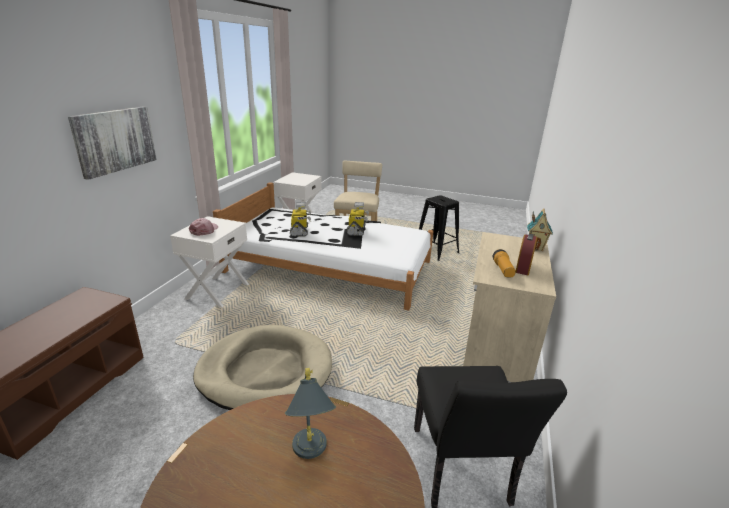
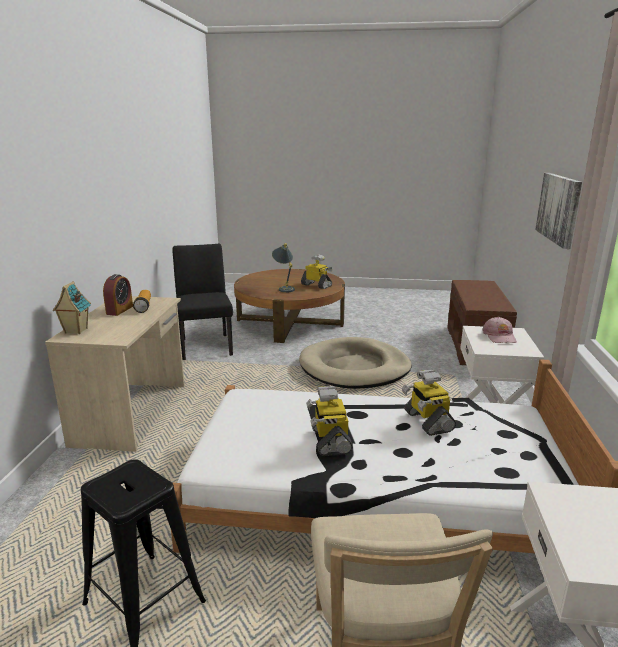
camera: 170 degrees right, 5 degrees down
none -> toy robot [301,254,333,289]

